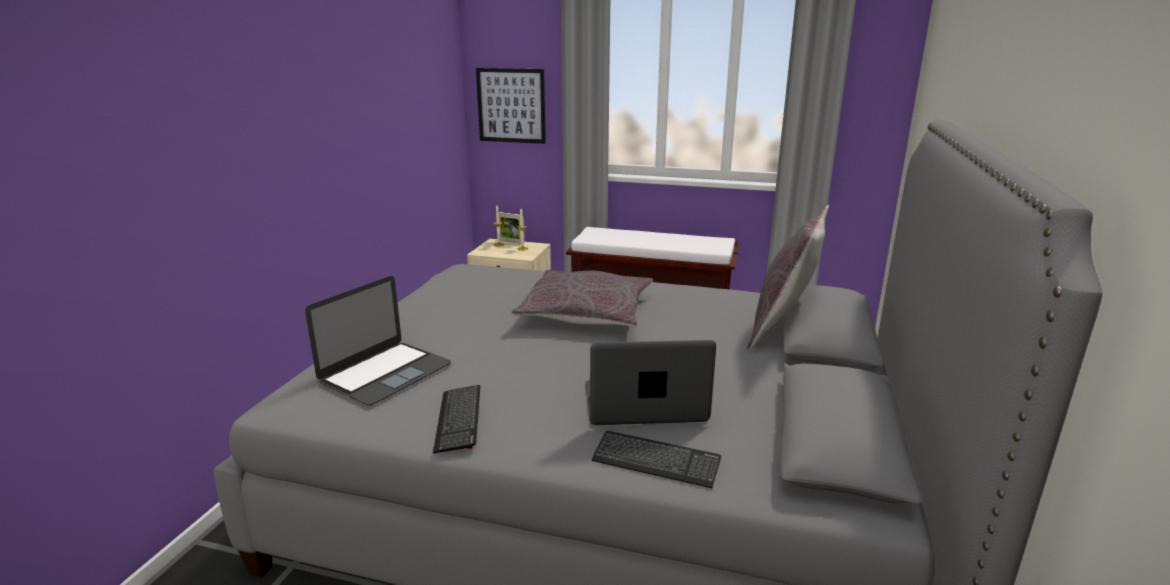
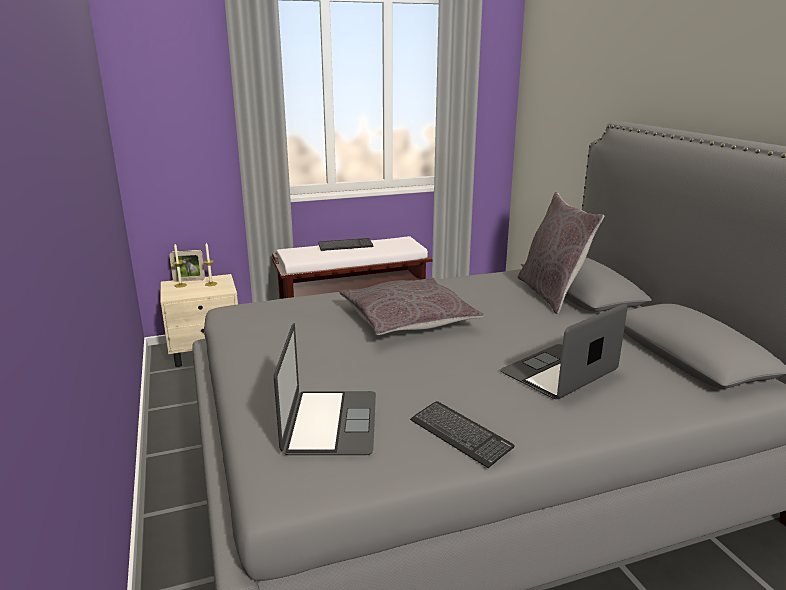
camera: 35 degrees left, 0 degrees up
picture [476,68,546,144] -> none
keyboard [592,431,721,488] -> keyboard moved to [318,238,374,251]

